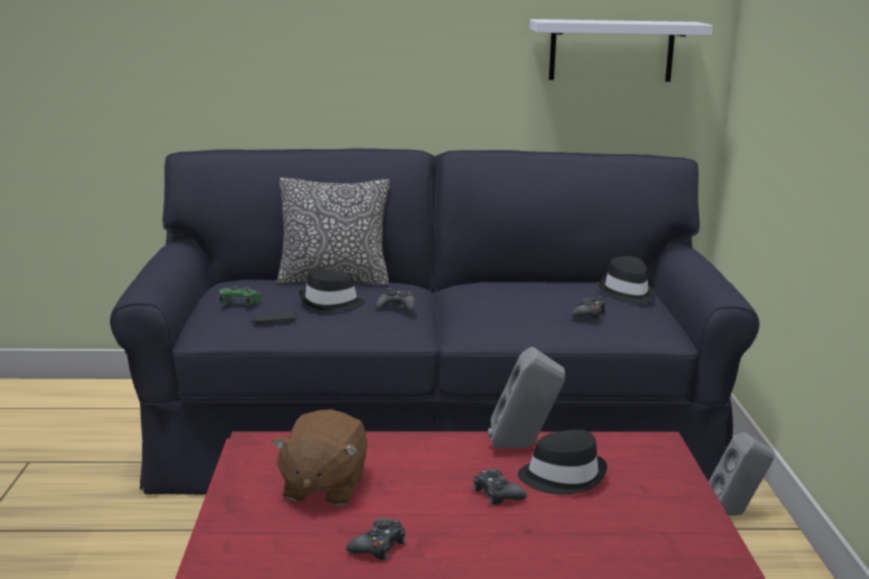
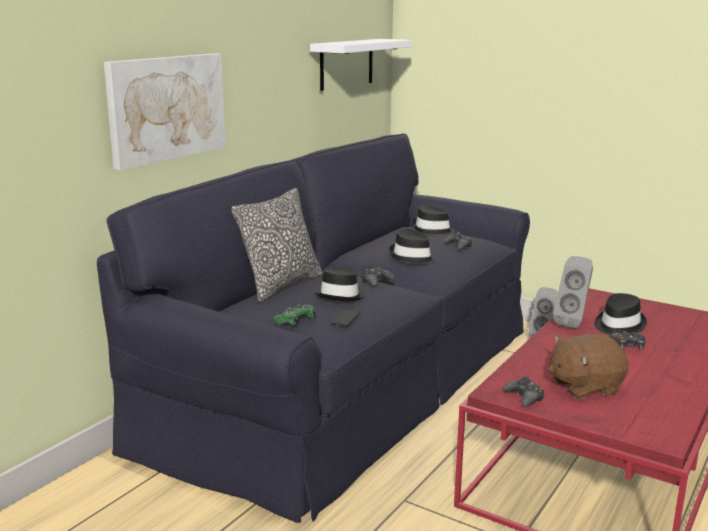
camera: 55 degrees left, 0 degrees up
brown plush toy [272,409,368,506] -> brown plush toy turned 120 degrees clockwise [548,334,629,399]
black game controller [346,518,406,560] -> black game controller moved to [503,376,544,407]
none -> picture [104,53,226,170]
none -> black hat [389,229,437,264]

